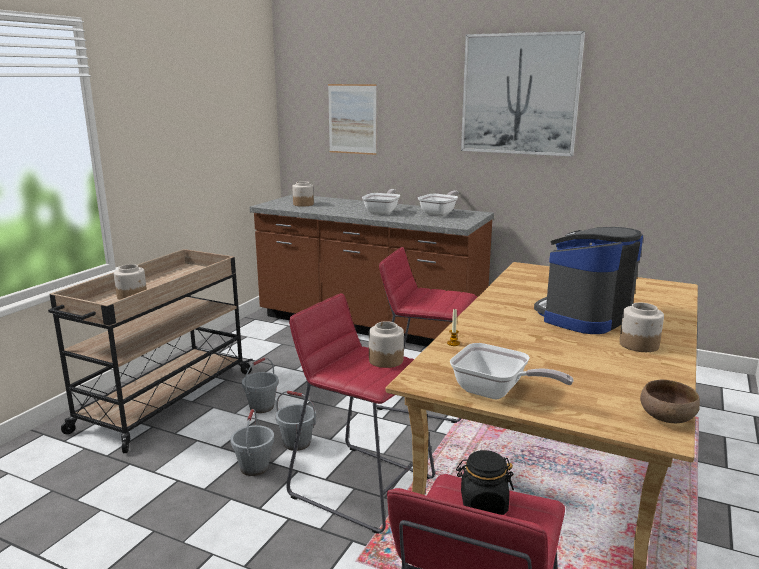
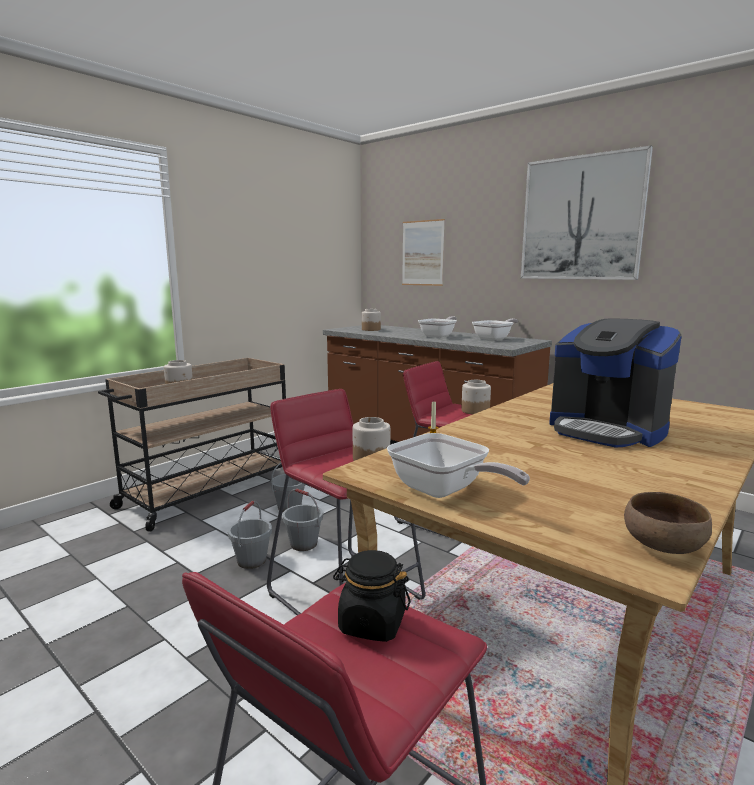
camera: 15 degrees right, 5 degrees down
coffee machine [534,227,643,334] -> coffee machine turned 105 degrees counterclockwise [549,319,682,448]
jar [619,303,664,352] -> jar moved to [461,380,491,414]

